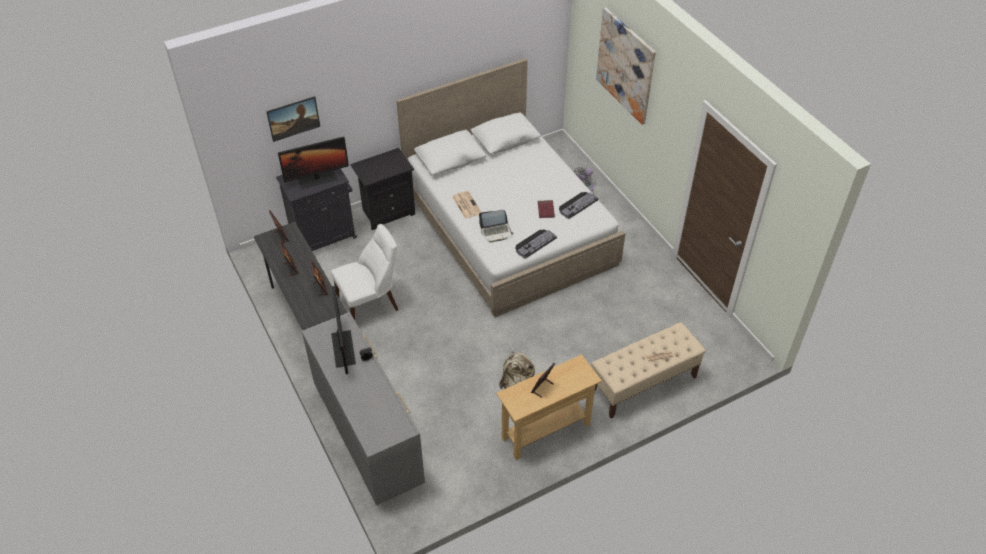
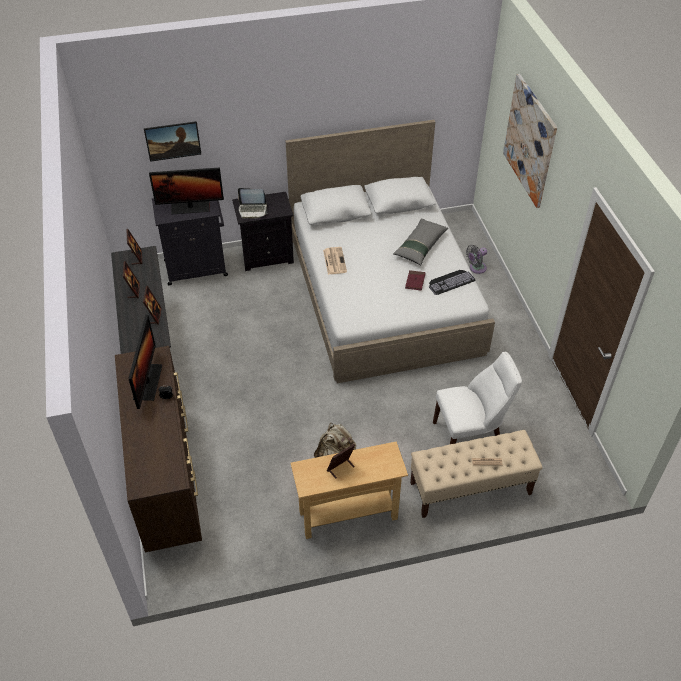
camera: 15 degrees right, 0 degrees up
grey dresser [302,312,425,505] -> brown dresser [115,346,202,553]
white chair [331,224,398,320] -> white chair moved to [433,351,522,444]
laptop [479,210,513,243] -> laptop moved to [238,188,268,219]
keyboard [515,230,557,259] -> none
none -> grey pillow [393,219,448,266]

